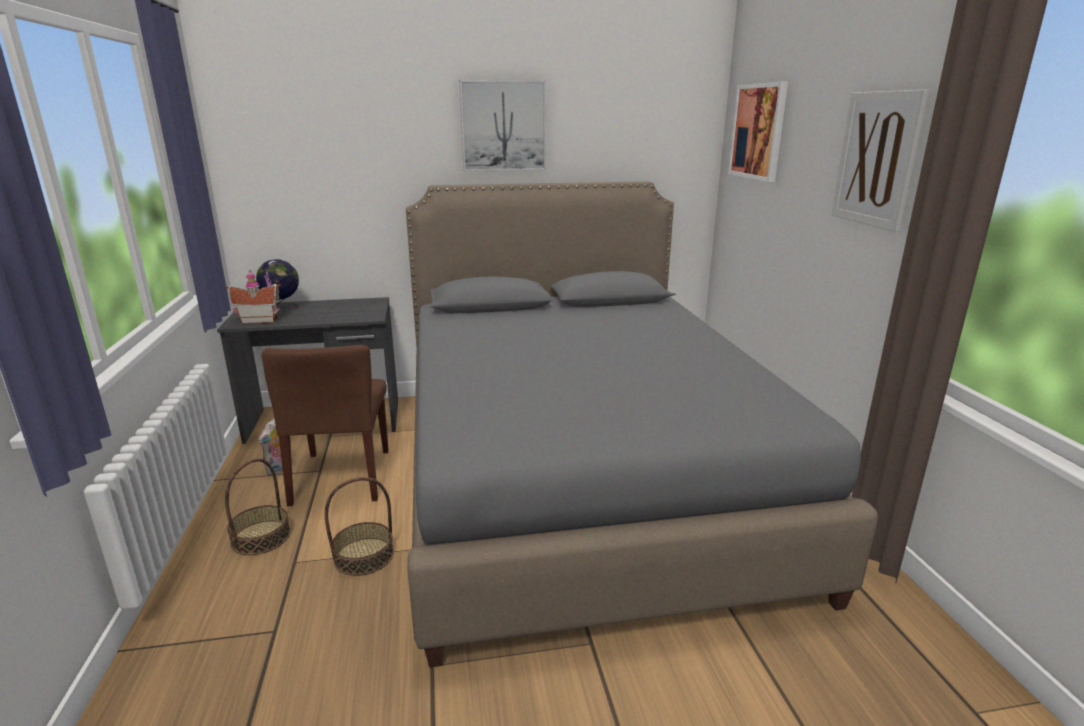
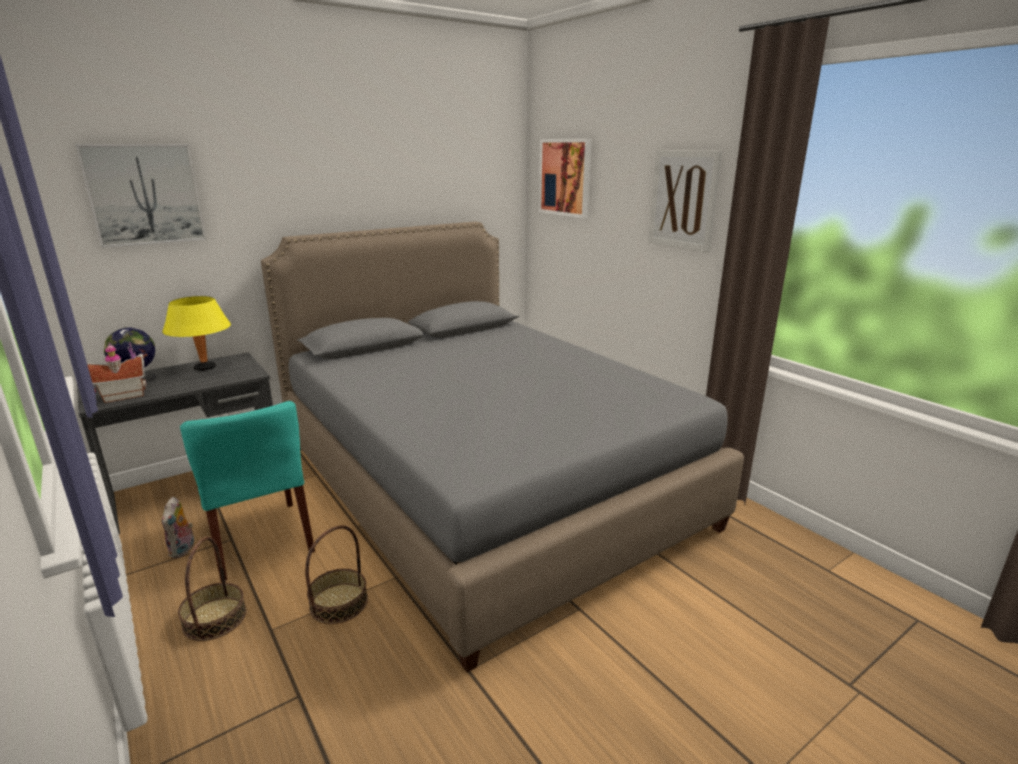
camera: 25 degrees left, 0 degrees up
brown chair [261,345,389,506] -> turquoise chair [180,401,315,582]
picture [460,80,546,171] -> picture moved to [75,144,207,248]
none -> yellow table lamp [162,296,231,371]

